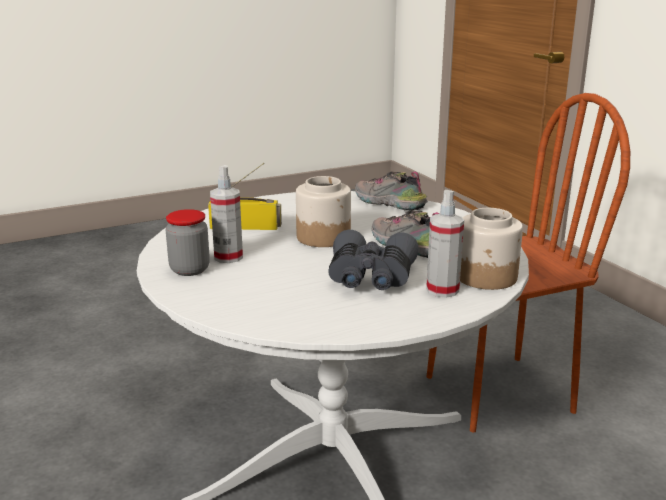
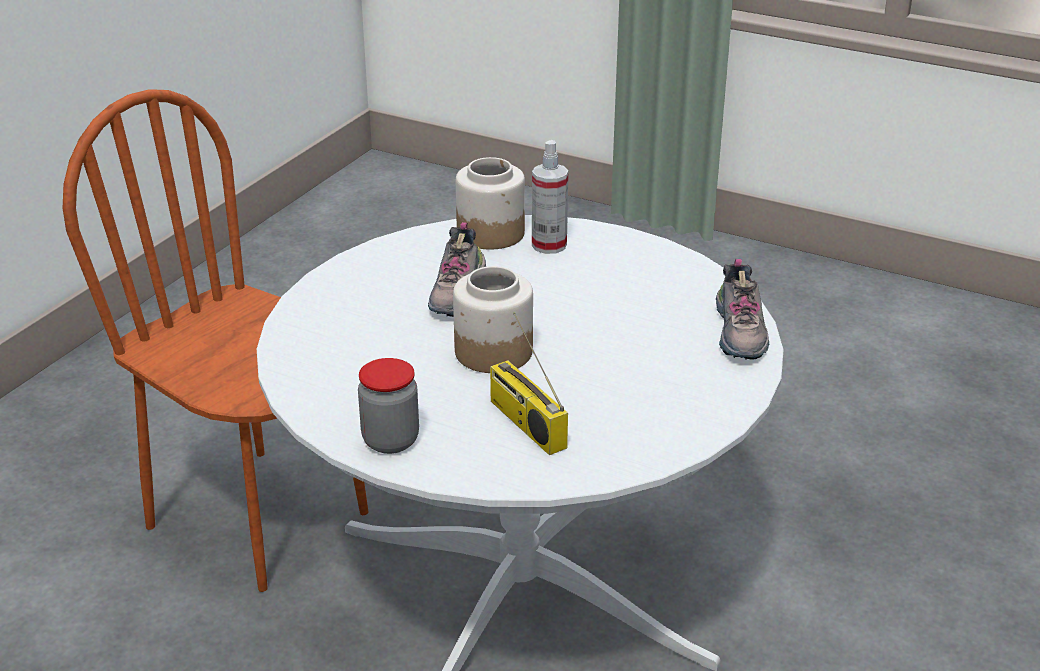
camera: 125 degrees left, 10 degrees up
jar [166,209,210,276] -> jar moved to [358,358,419,454]
spray bottle [210,165,243,263] -> none
grey binoculars [328,229,419,290] -> none
shoe [355,172,428,211] -> shoe moved to [716,259,770,360]

